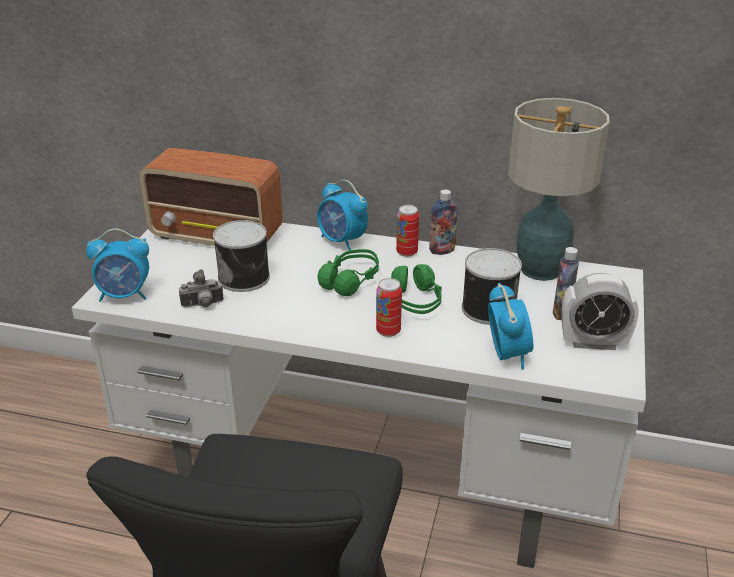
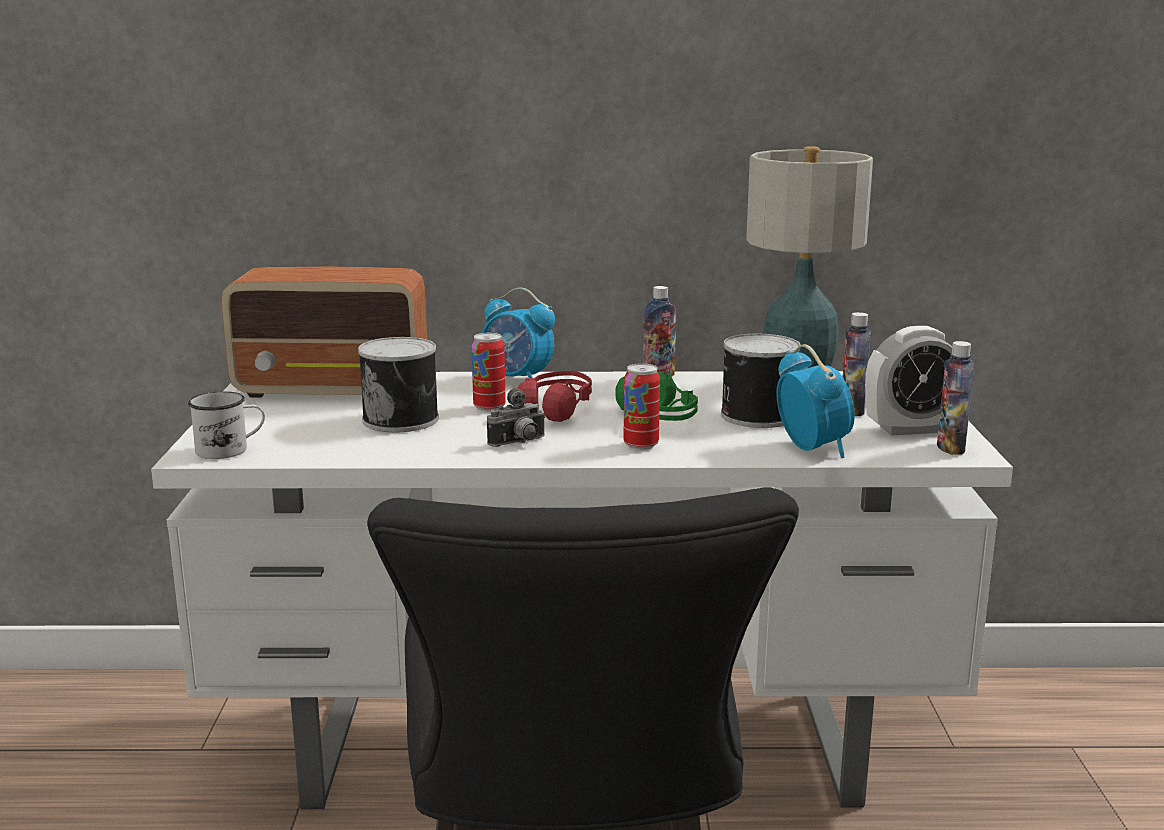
camera: 15 degrees left, 15 degrees down
alarm clock [86,228,149,302] -> white mug [188,391,265,459]
camera [179,269,224,307] -> camera moved to [487,388,546,447]
green headphones [317,249,379,296] -> red headphones [517,371,592,422]
can [396,205,419,257] -> can moved to [472,333,506,411]
none -> bottle [937,341,974,455]

